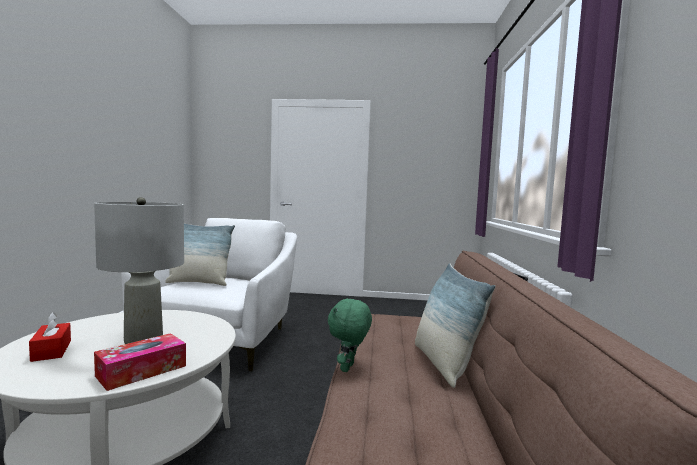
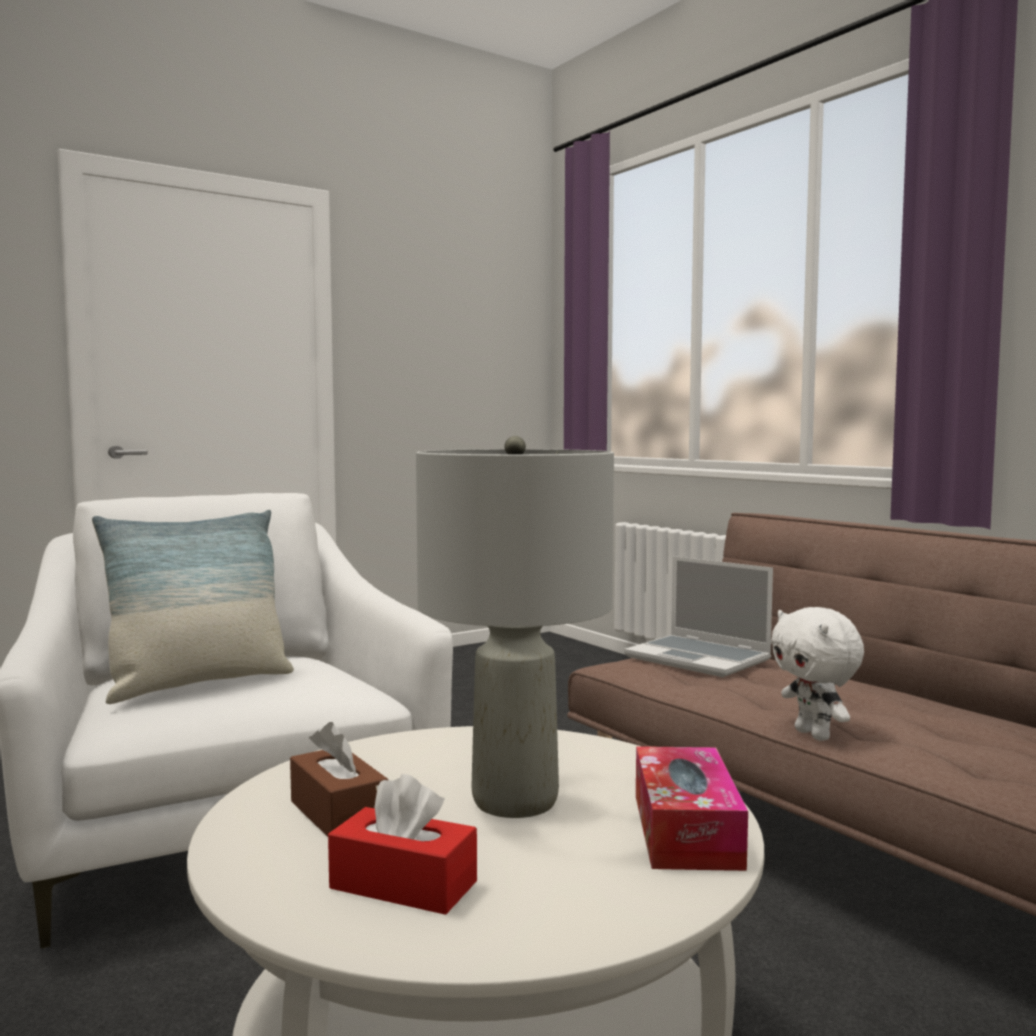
camera: 40 degrees left, 0 degrees up
green plush toy [328,298,372,372] -> white plush toy [771,607,864,741]
pillow [415,263,495,388] -> none
none -> brown tissue box [290,722,389,837]
none -> laptop [624,556,773,677]

